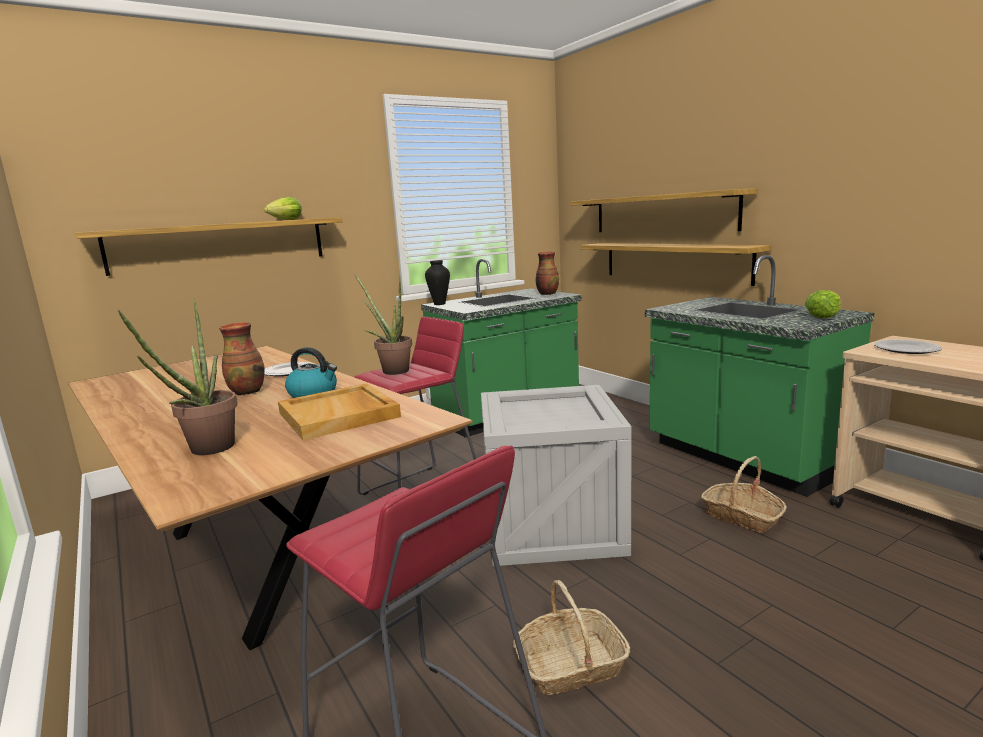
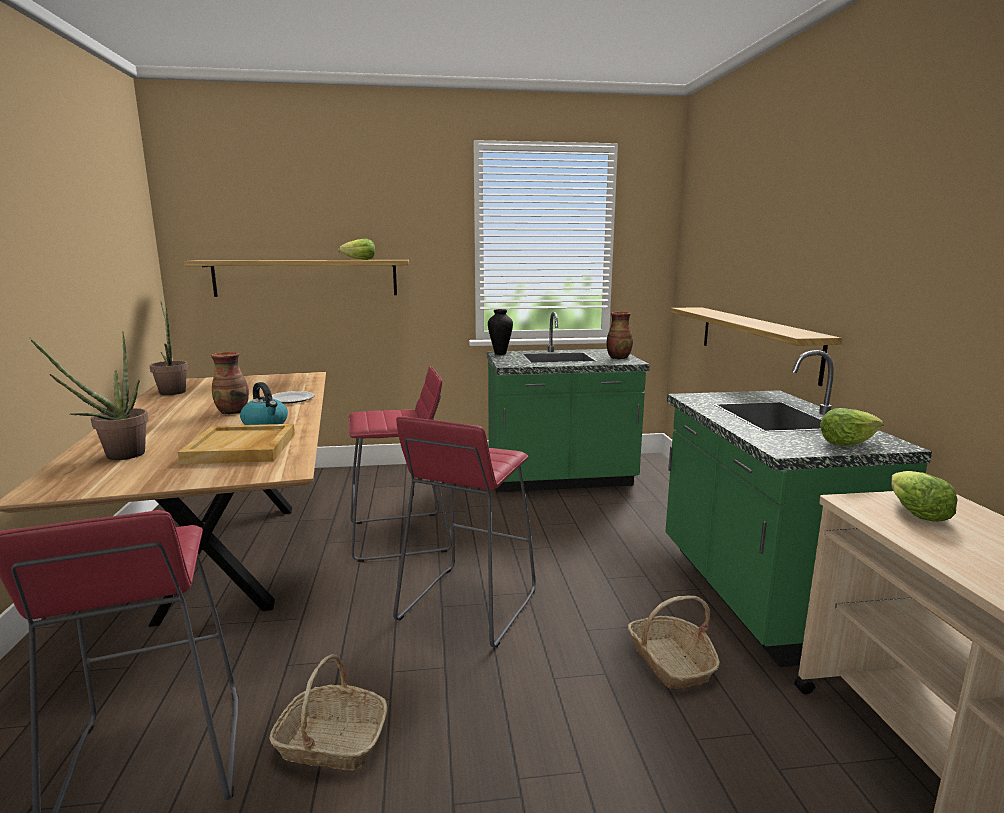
camera: 25 degrees right, 0 degrees up
potted plant [354,274,412,375] -> potted plant moved to [149,302,188,395]
crate [481,385,631,566] -> red stool [393,416,536,648]
shelf [570,188,757,232] -> none
plate [874,339,942,354] -> lettuce [891,471,958,522]

